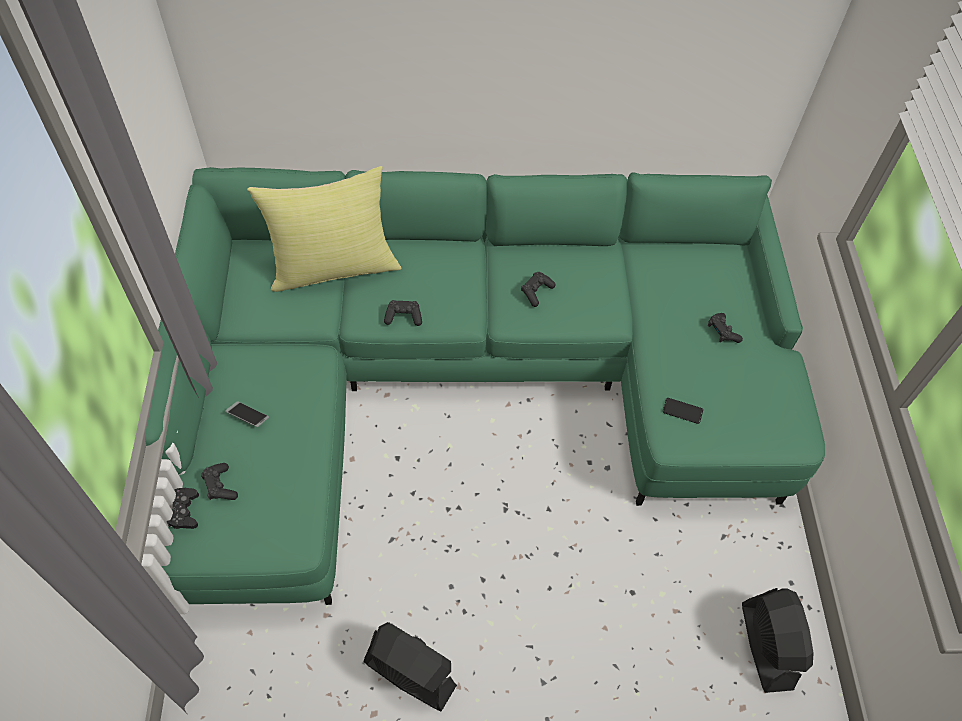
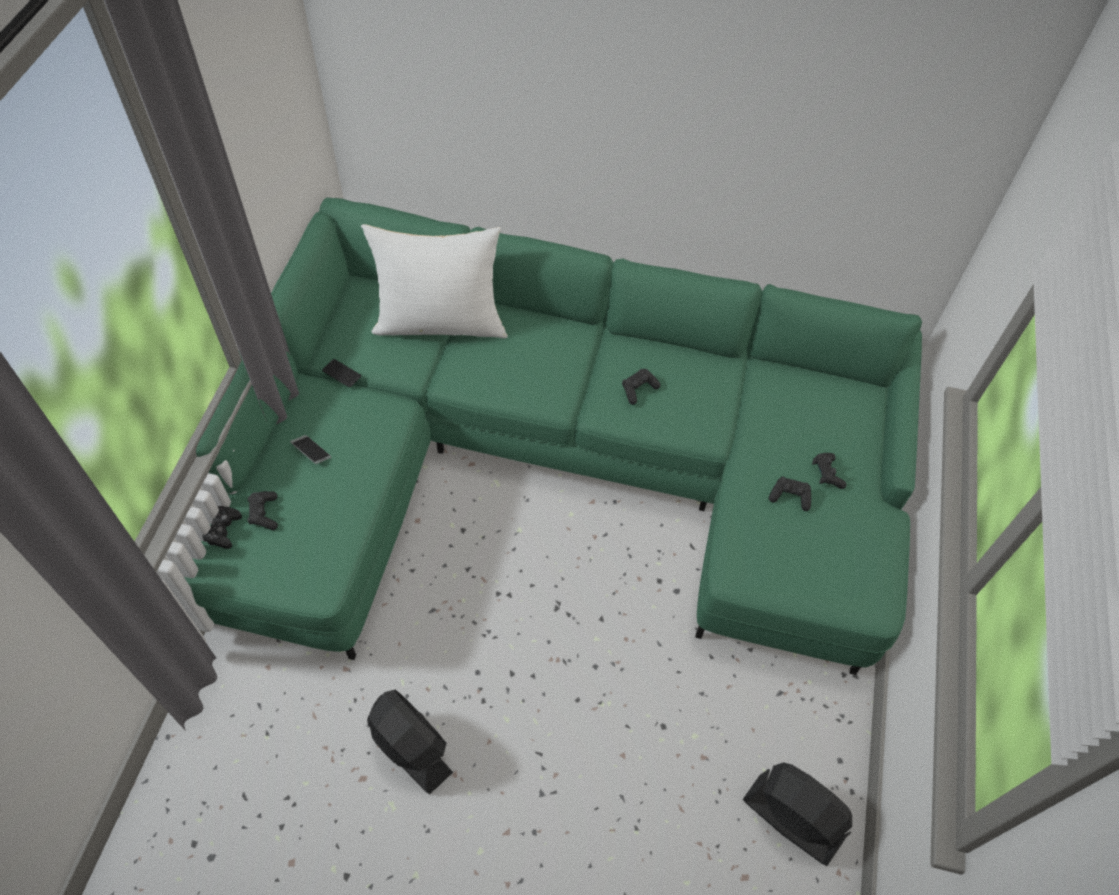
camera: 15 degrees right, 0 degrees up
yellow pillow [247,166,401,292] -> white pillow [361,224,508,338]
black game controller [384,300,422,326] -> black game controller moved to [769,477,811,511]
phone [663,398,703,424] -> phone moved to [322,359,361,387]
black fan [742,588,814,693] -> black fan turned 60 degrees counterclockwise [743,762,852,866]

